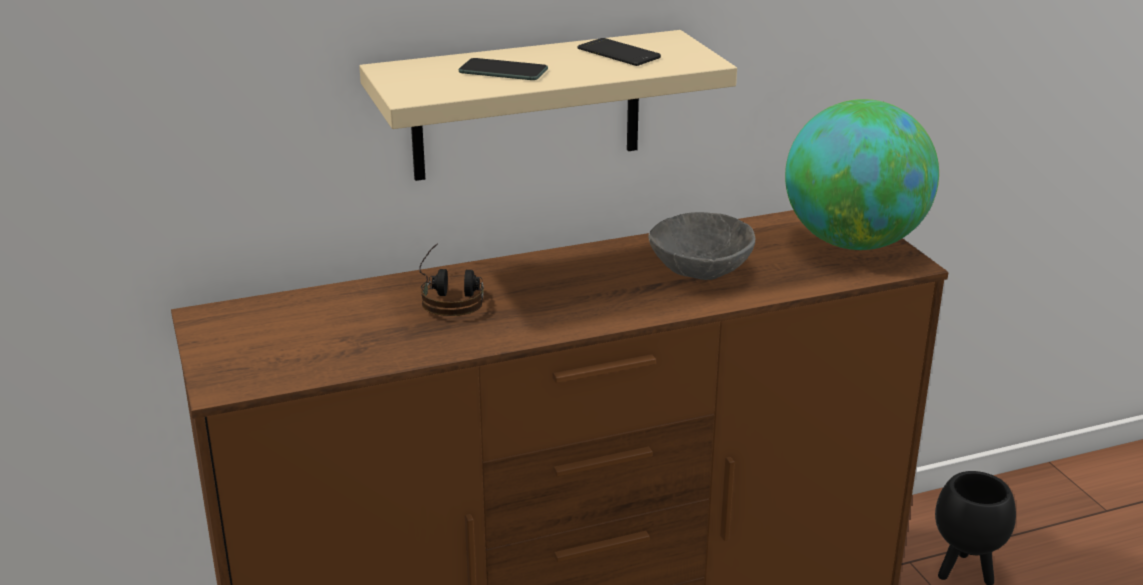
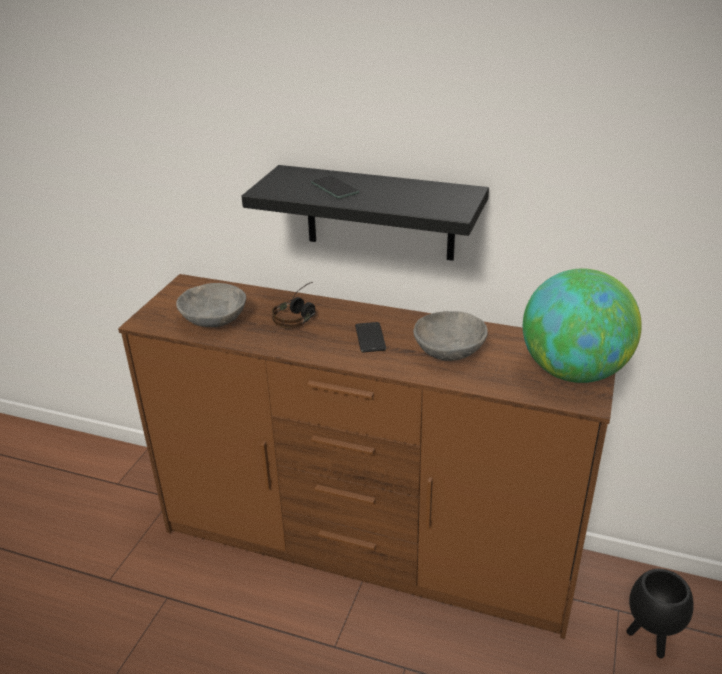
camera: 40 degrees right, 5 degrees up
beige shelf [359,30,737,181] -> black shelf [242,165,489,261]
phone [578,38,661,66] -> phone moved to [355,322,386,353]
none -> grey bowl [176,283,246,327]

